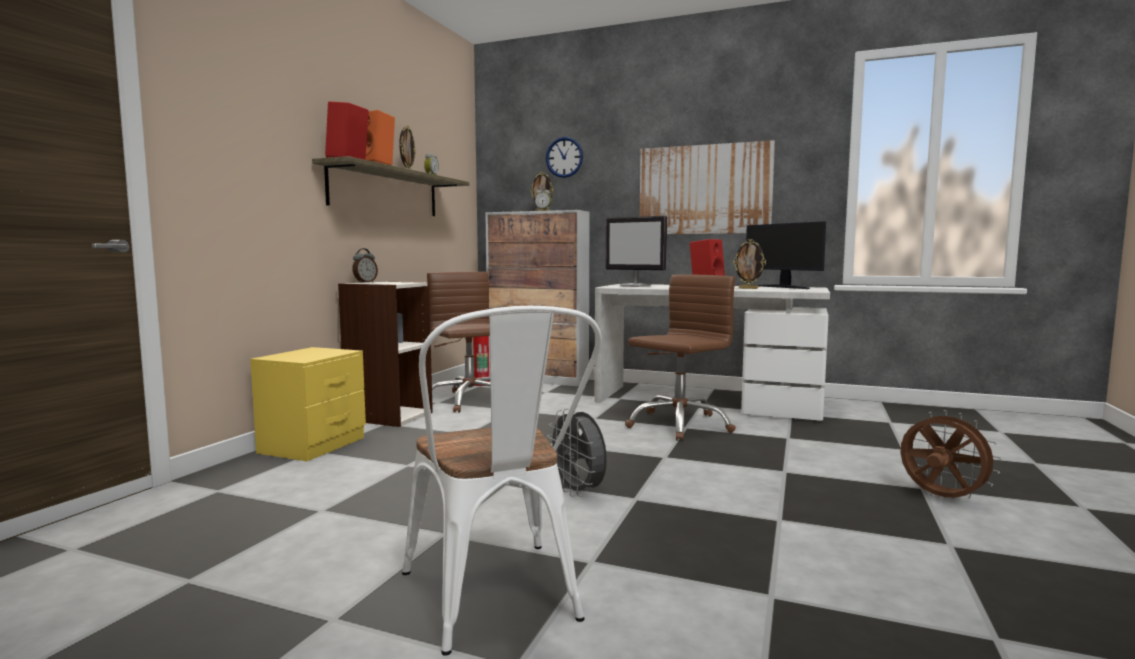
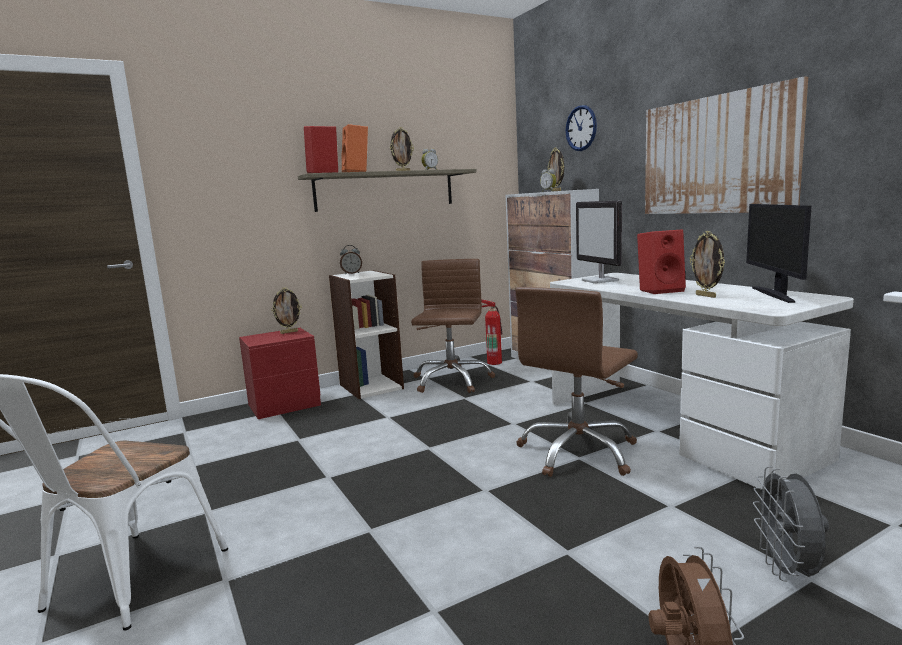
camera: 40 degrees right, 5 degrees up
yellow nightstand [250,347,366,461] -> red nightstand [239,328,321,419]
grey fan [547,408,607,497] -> grey fan moved to [753,466,829,581]
brown office chair [625,274,736,441] -> brown office chair turned 135 degrees clockwise [515,287,638,477]
none -> picture frame [271,287,302,334]

